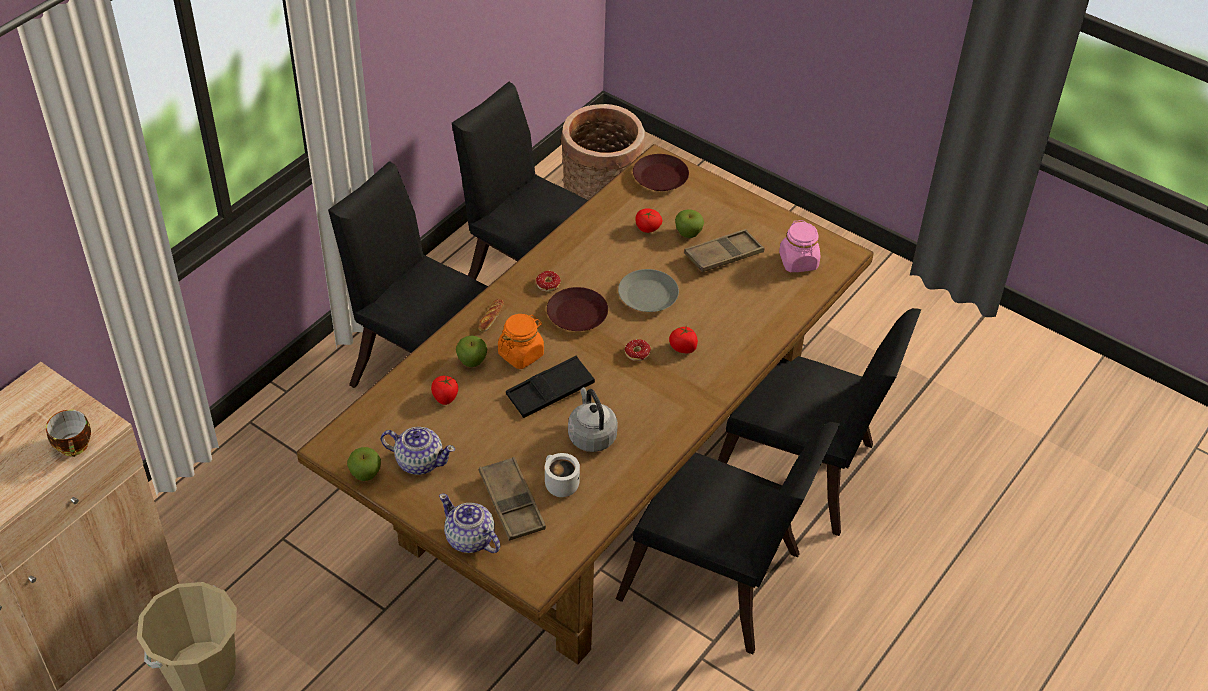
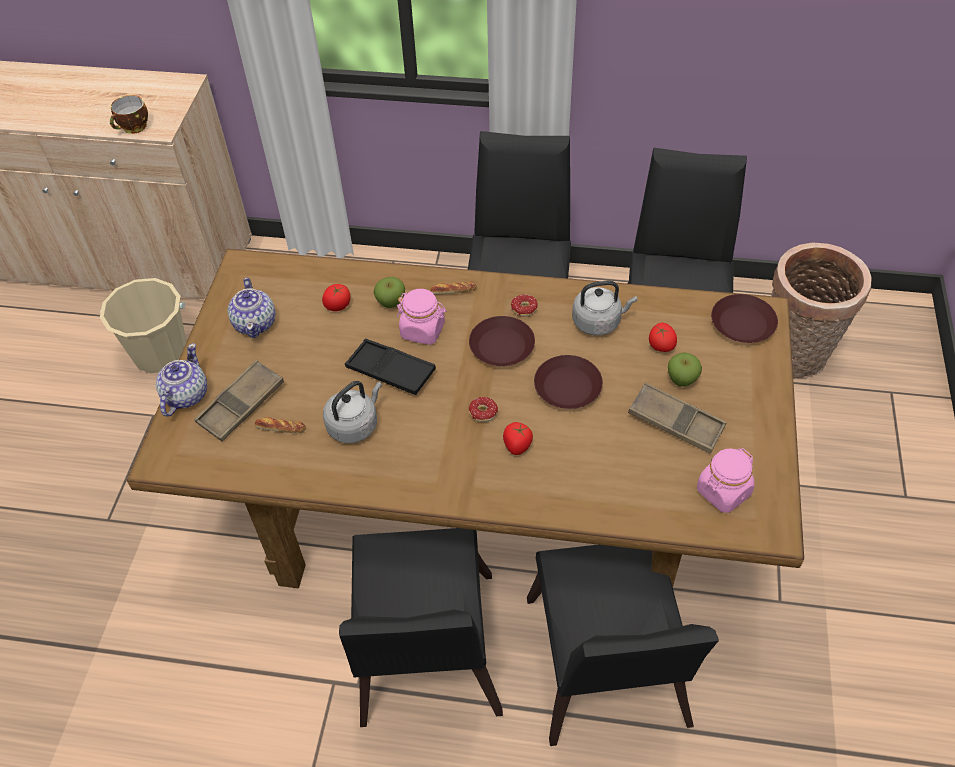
camera: 65 degrees right, 5 degrees up
apple [347,447,381,481] -> none
orange jar [498,314,544,369] -> pink jar [397,289,446,345]
white mug [545,453,580,497] -> bread [255,417,306,433]
grey plate [618,269,679,312] -> brown plate [534,355,603,409]
none -> grey kettle [572,281,637,335]

